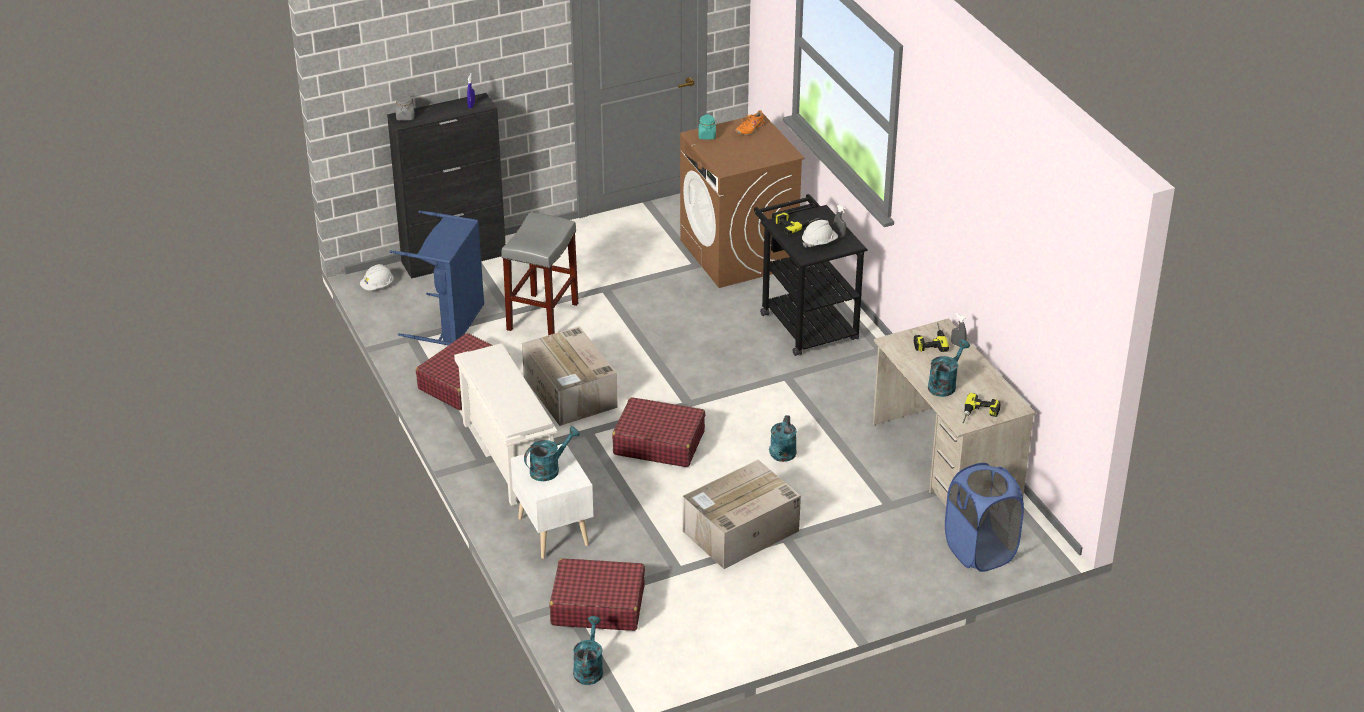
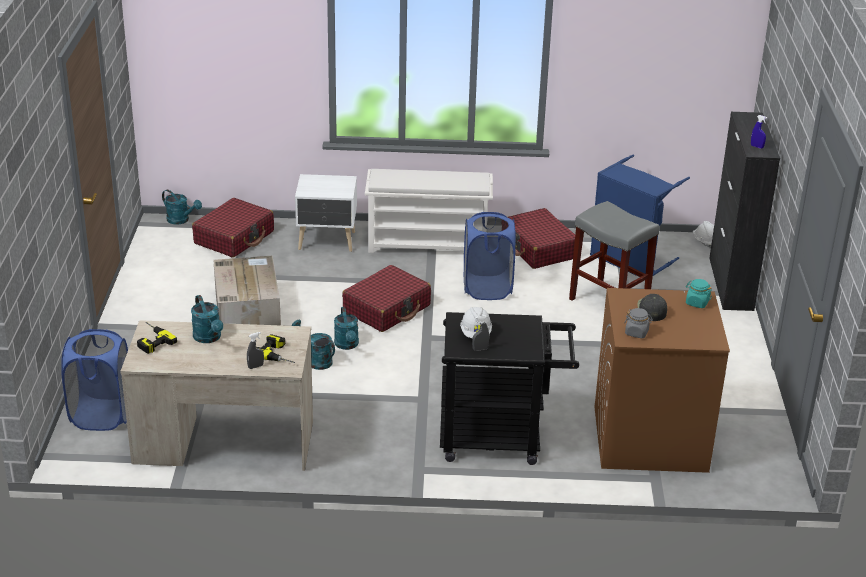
camera: 115 degrees right, 5 degrees down
grey jar [396,95,414,121] -> grey jar moved to [624,308,653,338]
cardboard box [522,326,618,426] -> blue laundry basket [464,212,516,300]
turquoise watering can [524,426,580,481] -> turquoise watering can moved to [334,307,359,350]
orange shoe [735,110,765,135] -> none
power drill [775,211,820,235] -> none
none -> black cap [637,294,667,321]

